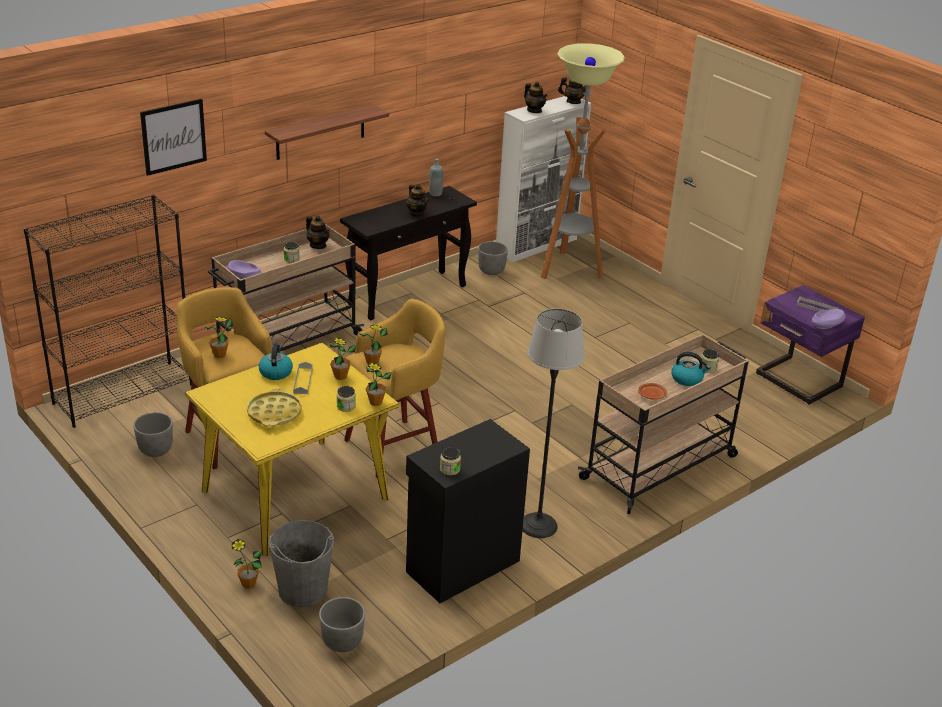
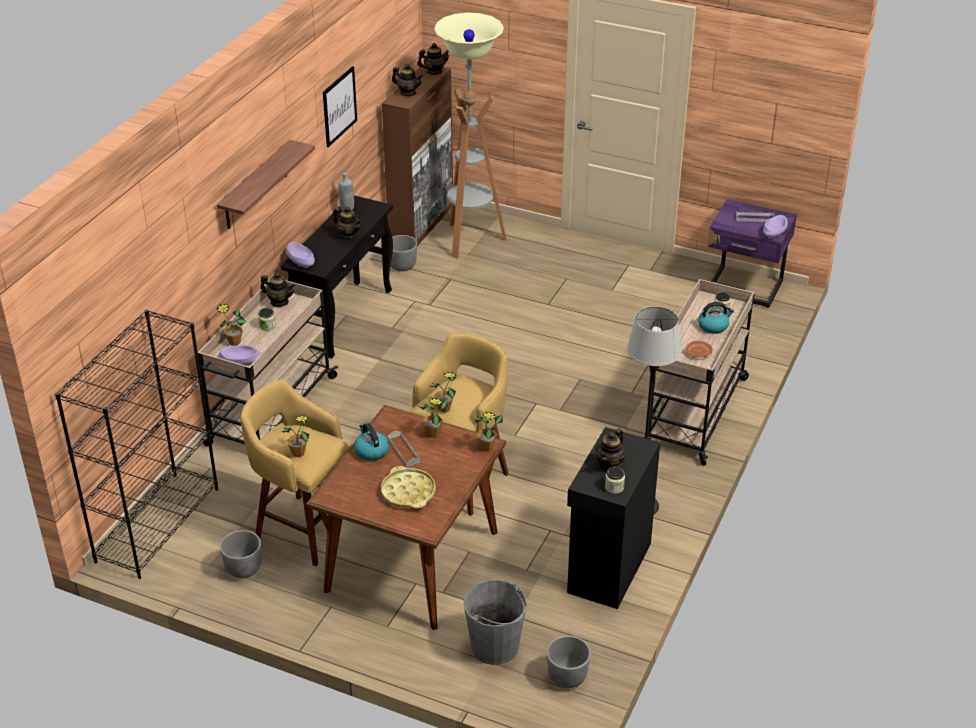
camera: 25 degrees left, 5 degrees up
picture [140,99,207,176] -> picture moved to [323,66,357,147]
yellow dining table [185,342,399,556] -> brown dining table [306,405,506,630]
potted plant [232,539,262,589] -> potted plant moved to [216,304,247,346]
jar [337,386,356,412] -> none
white cabinet [496,96,591,262] -> brown cabinet [382,64,453,246]
none -> purple bowl [286,242,315,268]
none -> teapot [595,428,625,471]

